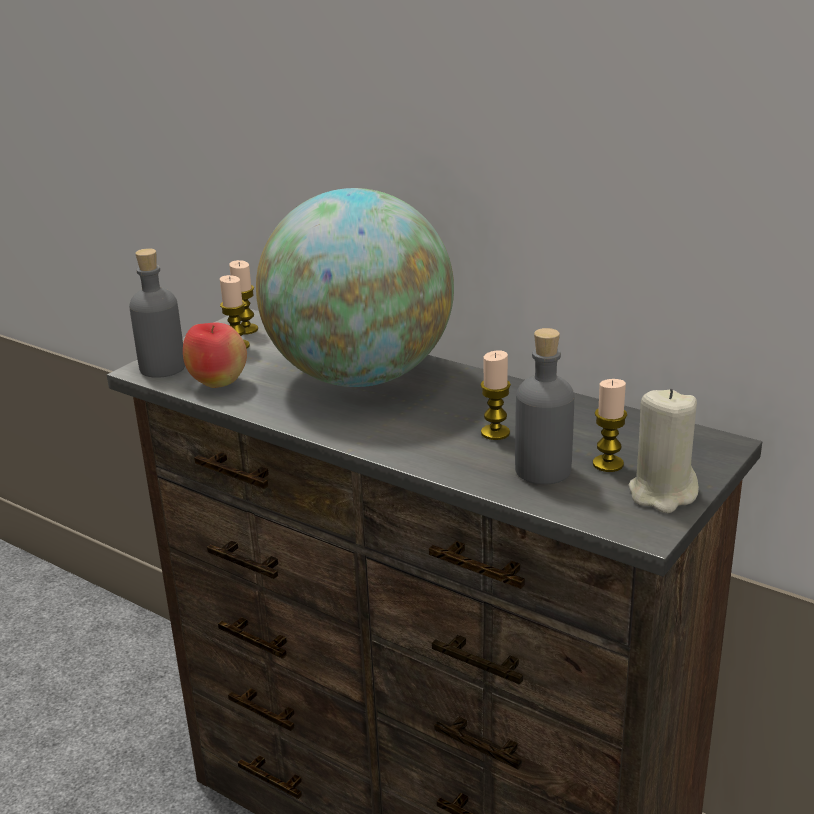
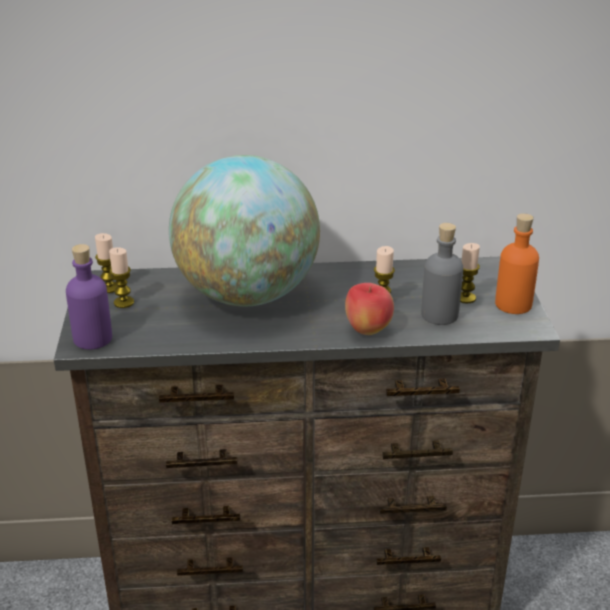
camera: 40 degrees left, 5 degrees up
grey bottle [129,248,185,378] -> purple bottle [66,244,112,349]
apple [183,323,247,388] -> apple moved to [345,283,394,335]
beige candle [629,388,699,513] -> orange bottle [495,213,539,314]

